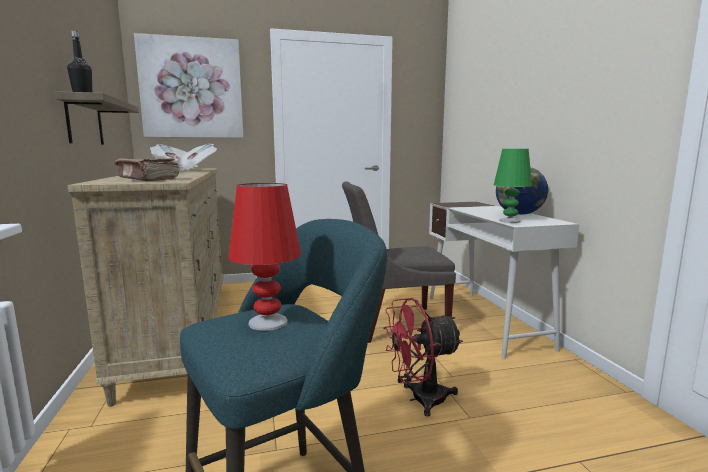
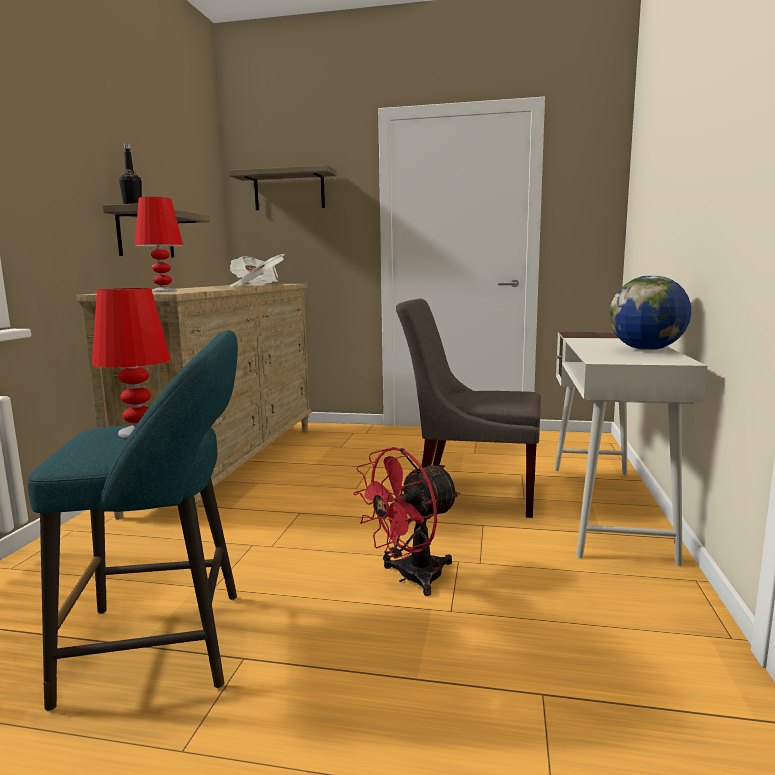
camera: 25 degrees right, 0 degrees up
brown book [114,158,180,181] -> red table lamp [135,197,183,292]
picture [134,33,244,138] -> shelf [229,165,337,210]
red fan [383,298,463,417] -> red fan turned 45 degrees counterclockwise [353,447,460,596]
green table lamp [494,149,532,223] -> none

